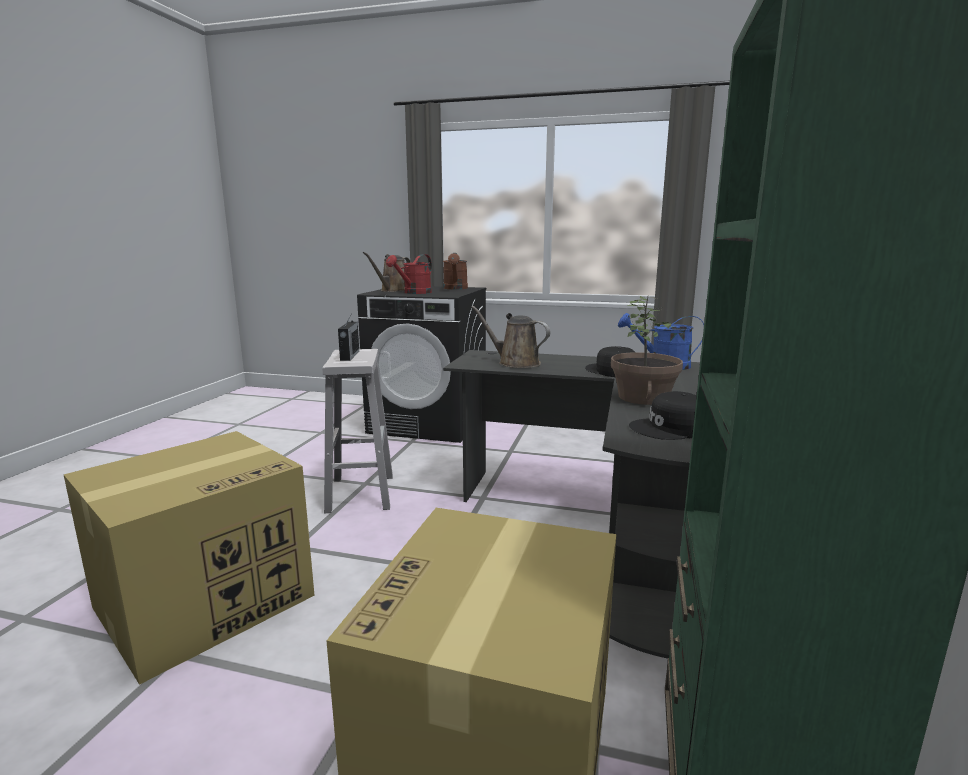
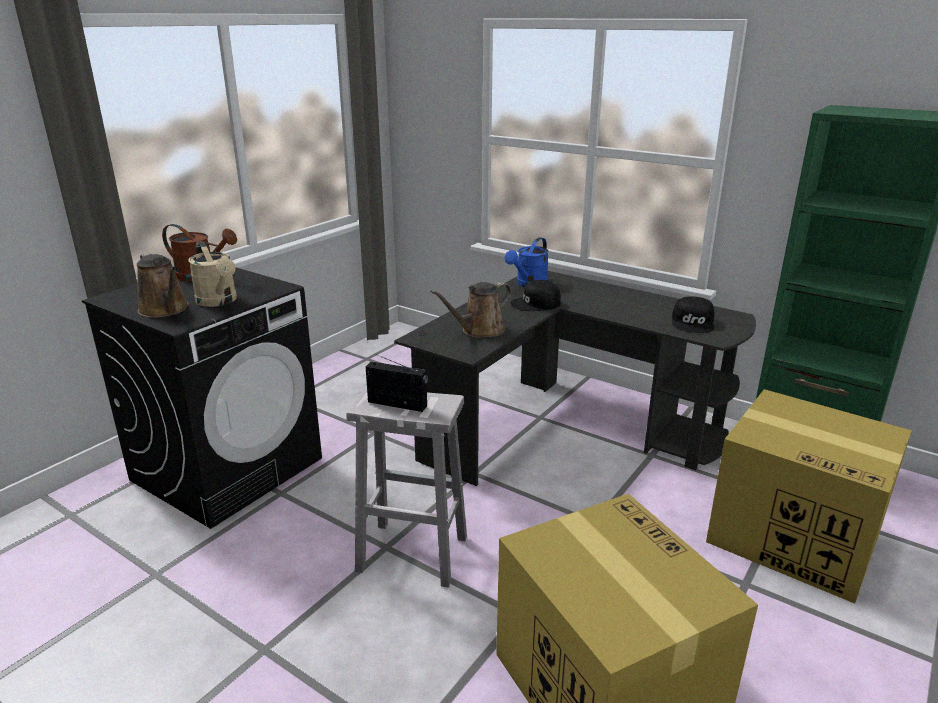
camera: 70 degrees left, 10 degrees up
red watering can [386,254,432,294] -> beige watering can [188,241,237,307]
potted plant [611,296,683,405] -> none

